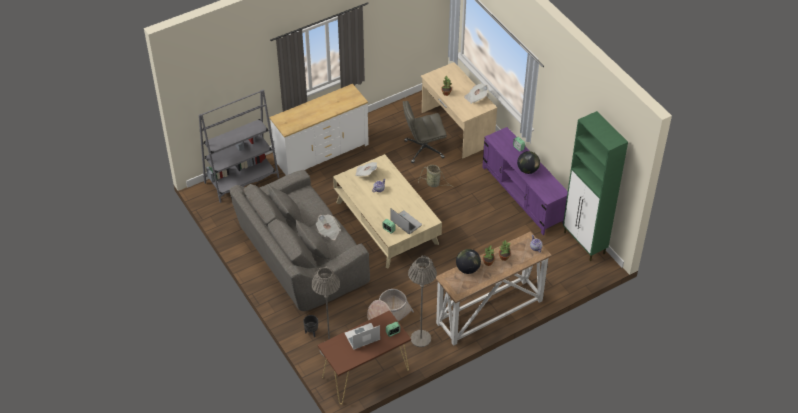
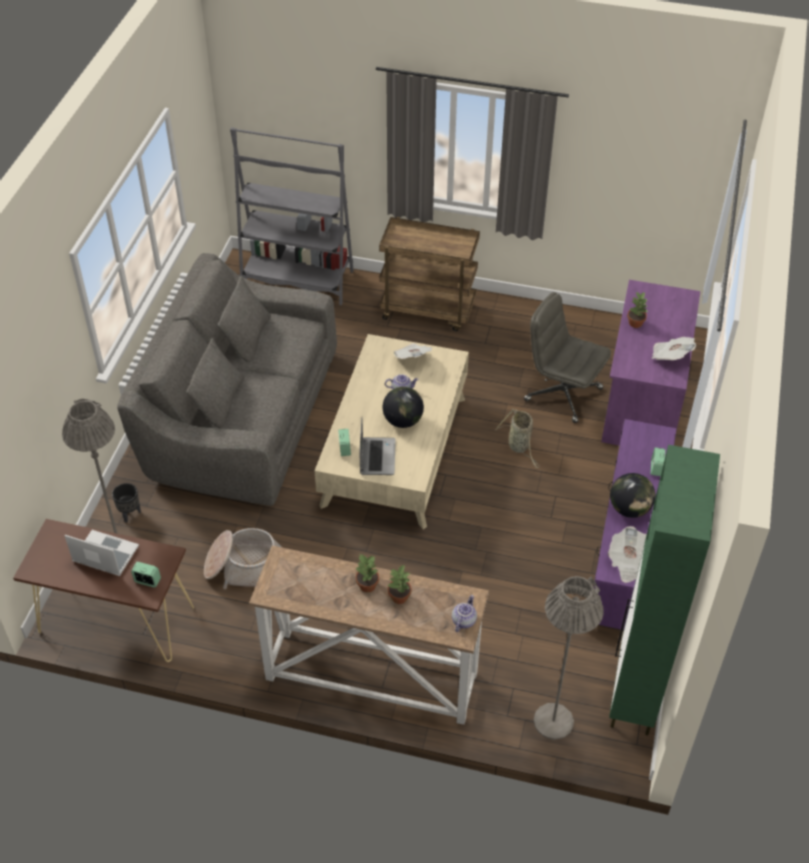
camera: 45 degrees right, 0 degrees up
white dresser [270,84,369,175] -> brown cart [379,217,480,331]
newspaper [316,214,341,240] -> newspaper moved to [608,526,647,583]
grey floor lamp [408,255,437,347] -> grey floor lamp moved to [534,576,604,740]
beige desk [421,62,497,158] -> purple desk [601,280,700,446]
globe [456,249,481,274] -> globe moved to [383,387,424,428]

